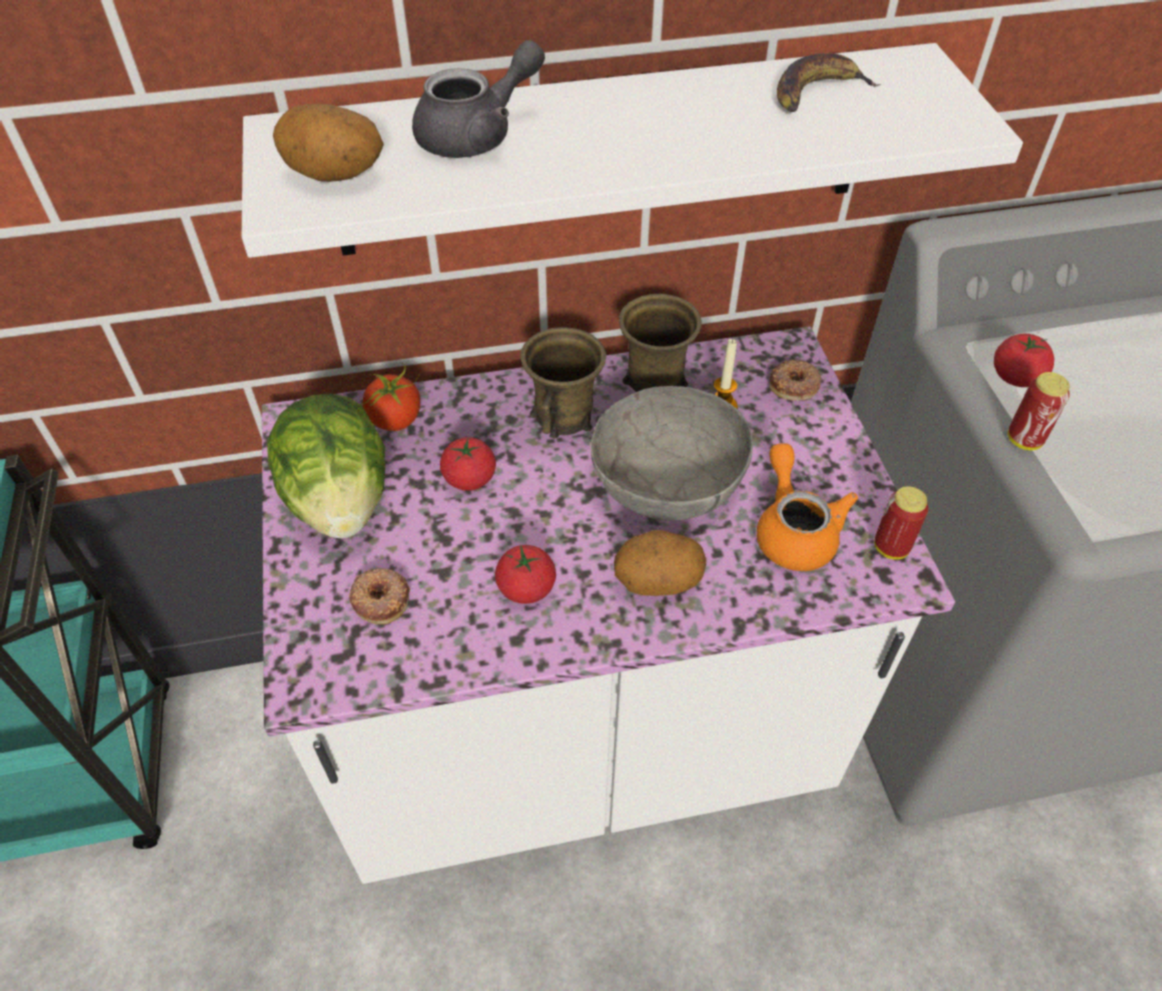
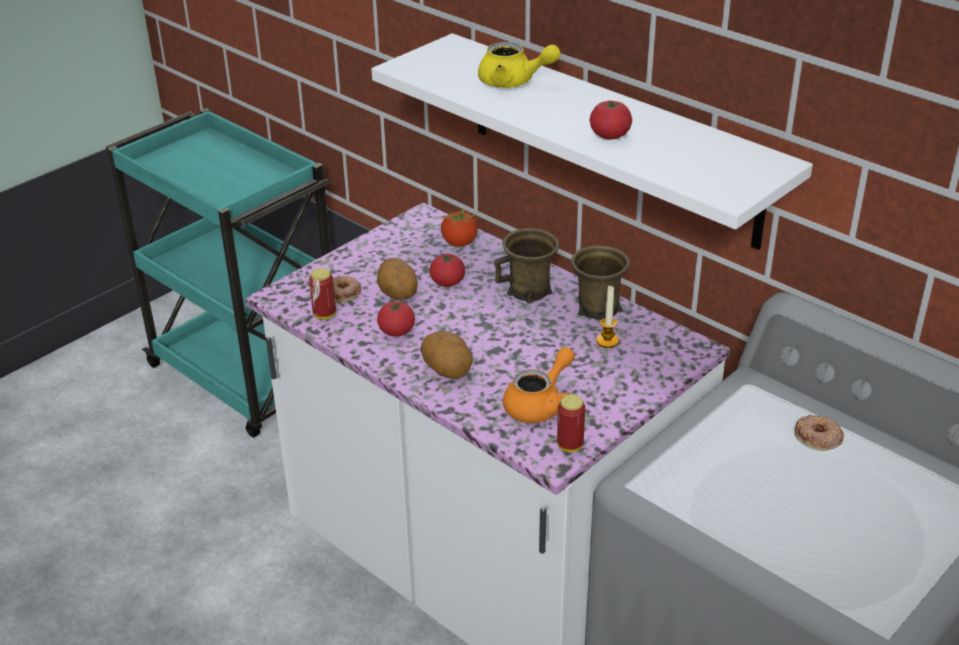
camera: 55 degrees right, 15 degrees down
lettuce [267,394,385,539] -> none
potato [273,104,384,182] -> potato moved to [377,258,418,300]
grey teapot [412,40,545,158] -> yellow teapot [478,42,560,88]
grey bowl [590,386,753,520] -> none
donut [769,360,821,400] -> donut moved to [795,414,844,450]
banana [777,53,881,112] -> none
tomato [994,334,1054,387] -> tomato moved to [590,101,632,140]
can [1008,372,1070,450] -> can moved to [309,268,336,320]

